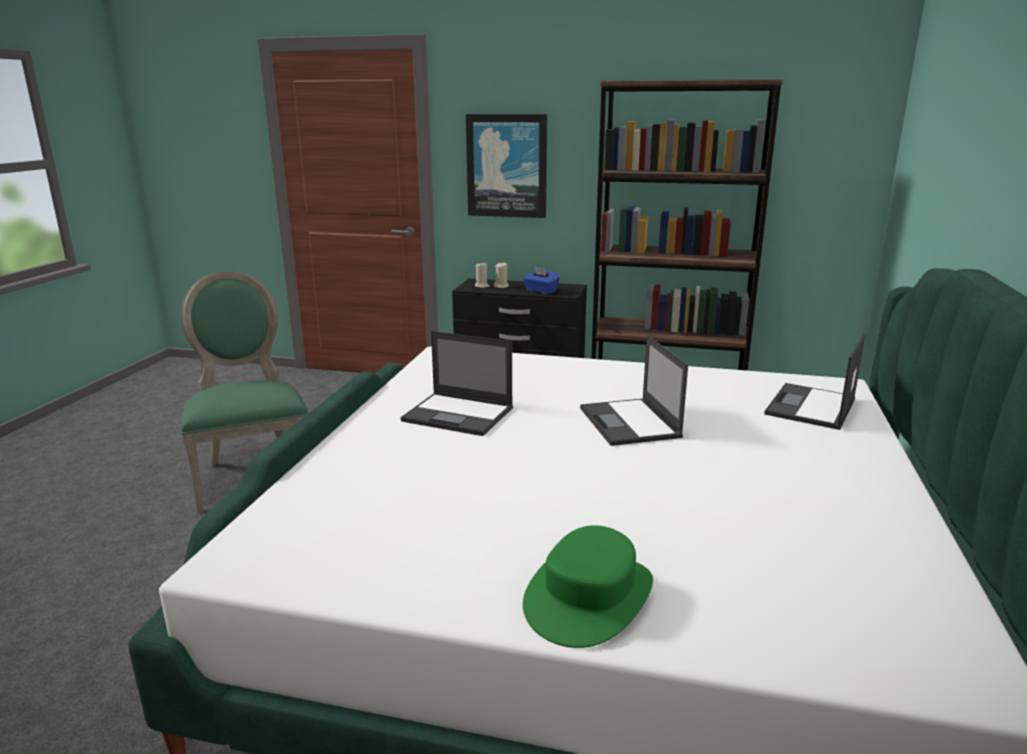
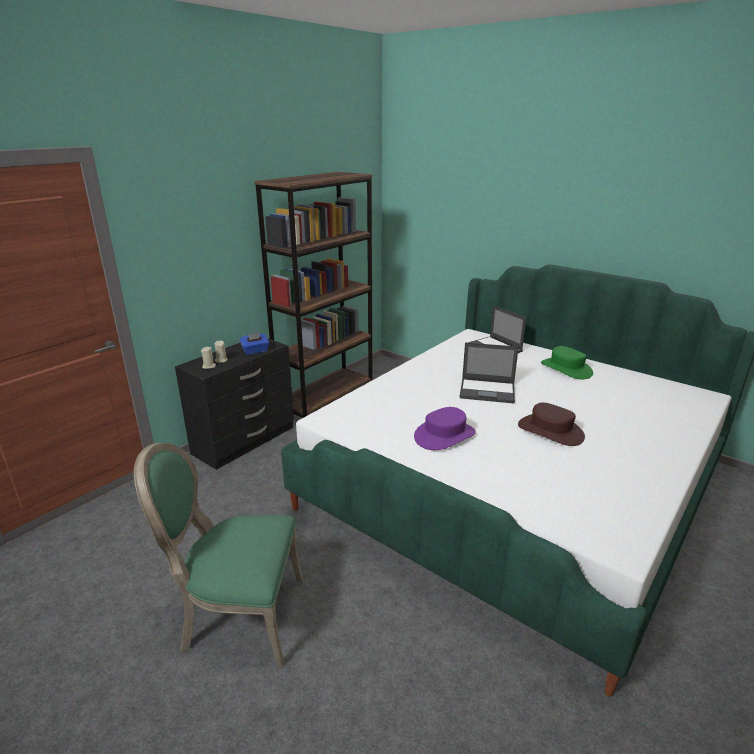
camera: 65 degrees left, 5 degrees up
laptop [400,331,513,436] -> purple hat [414,407,476,450]
picture [466,114,547,218] -> none
green hat [523,525,653,648] -> green hat moved to [541,346,593,379]
none -> brown hat [518,403,585,446]

